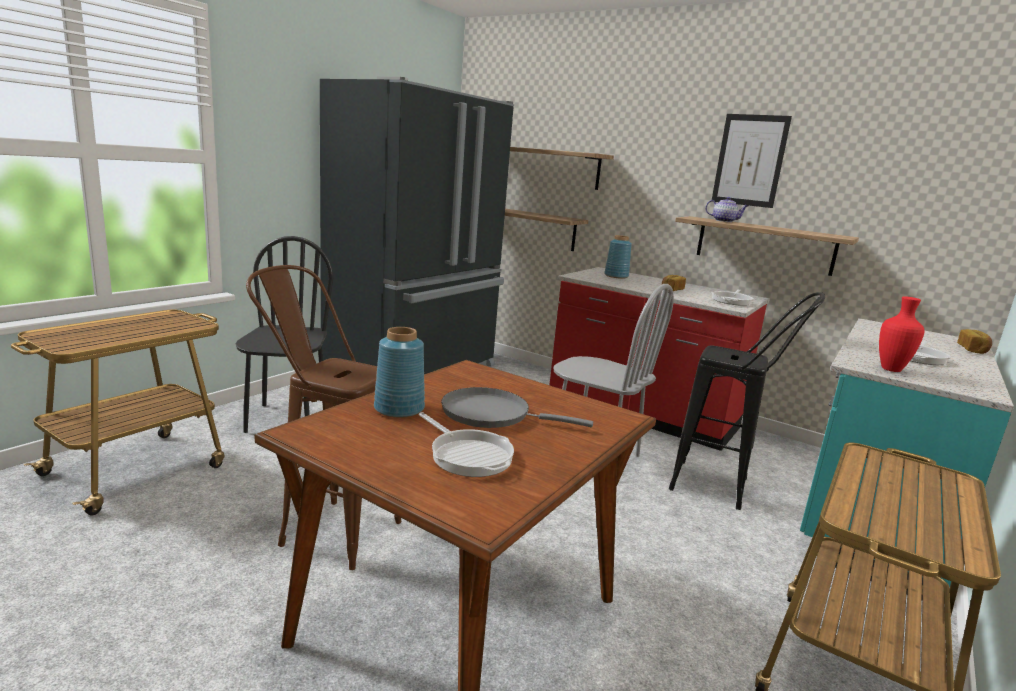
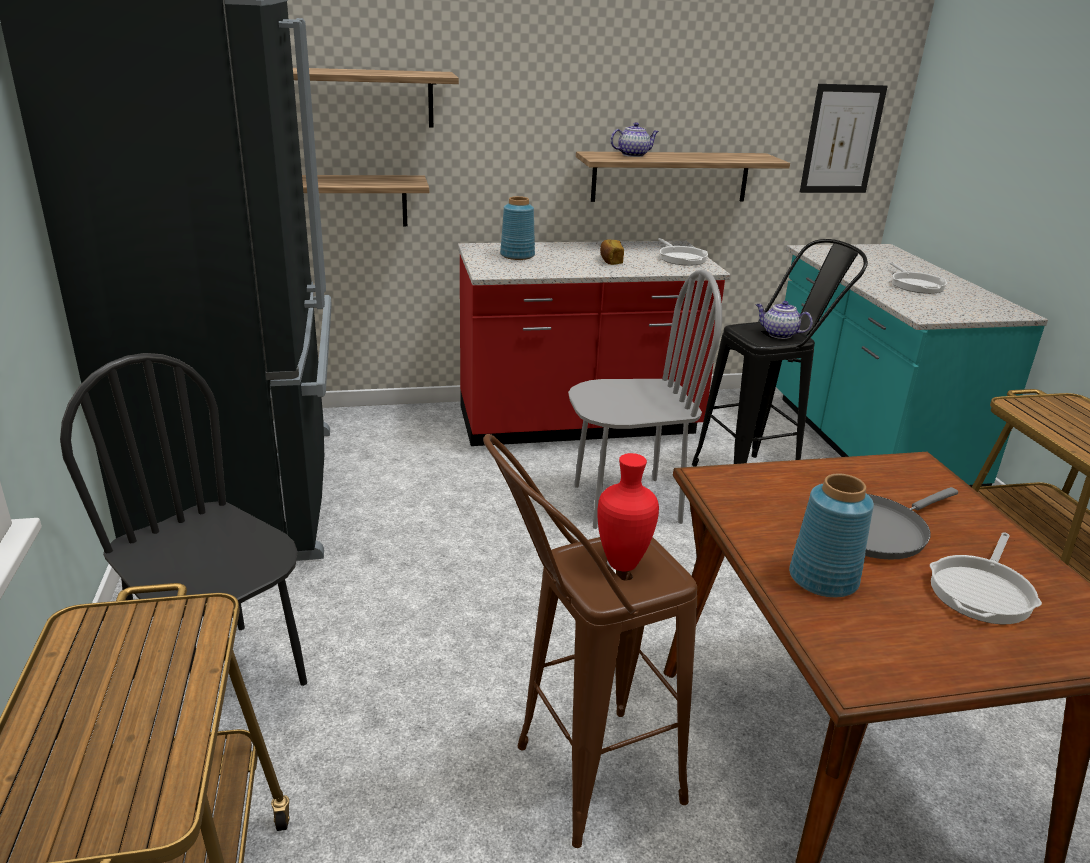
camera: 45 degrees left, 10 degrees up
frying pan [419,412,514,477] -> frying pan turned 120 degrees clockwise [930,532,1042,624]
picture [712,114,792,208] -> picture moved to [800,84,888,193]
red vase [879,296,924,372] -> red vase moved to [598,453,659,571]
bread [957,329,992,354] -> none
none -> teapot [756,301,813,339]

